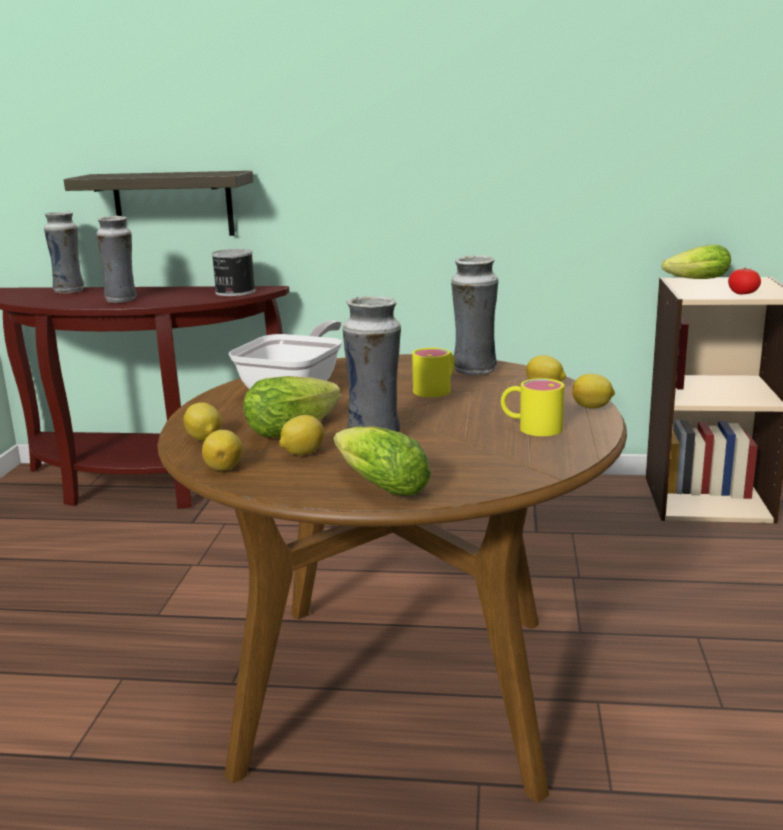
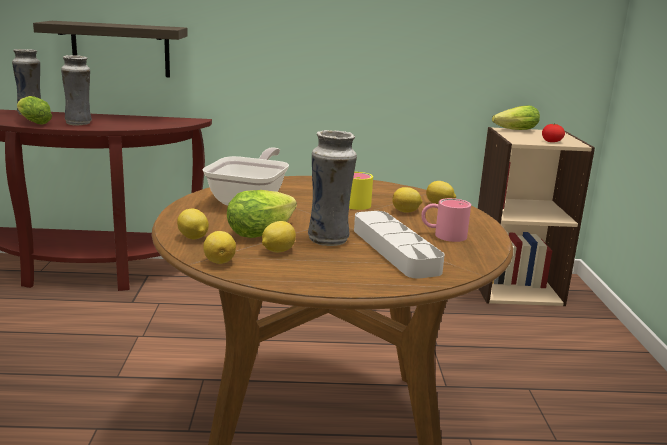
camera: 10 degrees left, 0 degrees up
can [212,249,256,296] -> none
lettuce [334,427,431,496] -> lettuce moved to [17,96,52,125]
vase [451,255,498,375] -> none
yellow mug [501,378,564,436] -> pink mug [421,198,471,242]
lemon [572,374,615,409] -> lemon moved to [392,187,423,212]
none -> grey tray [354,211,445,278]

